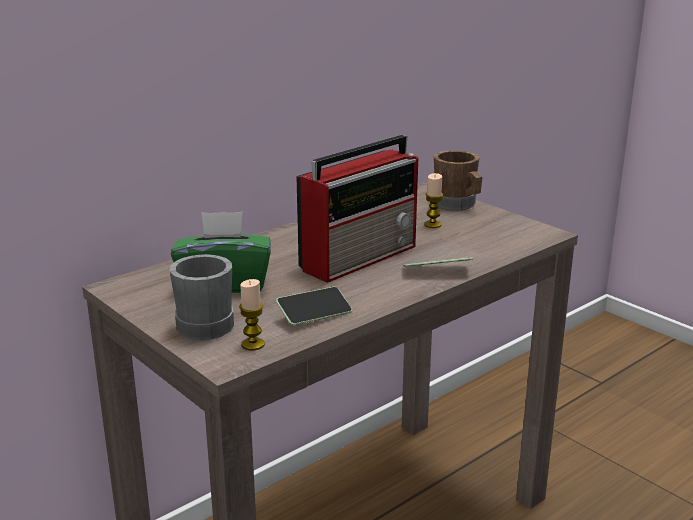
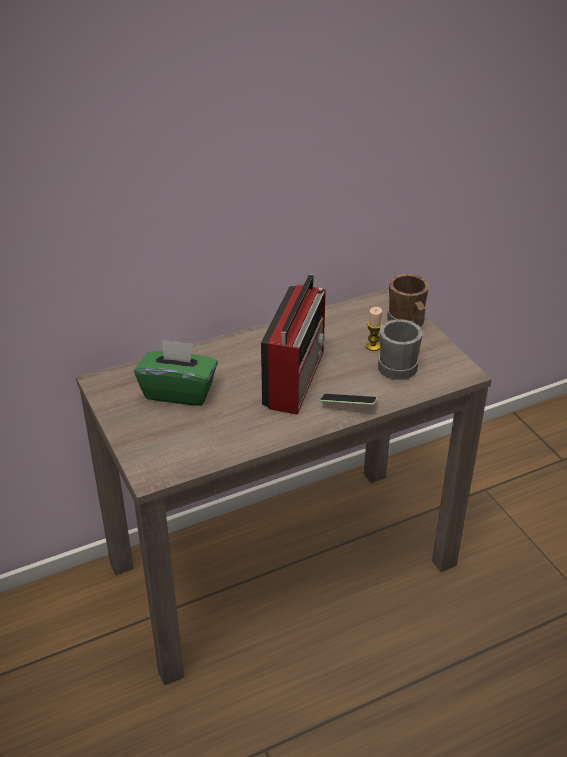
camera: 15 degrees right, 15 degrees up
grey mug [170,254,234,340] -> grey mug moved to [378,319,422,380]
candle [239,279,265,351] -> none
phone [276,287,352,326] -> none
radio [296,135,418,283] -> radio turned 45 degrees counterclockwise [261,274,326,415]

